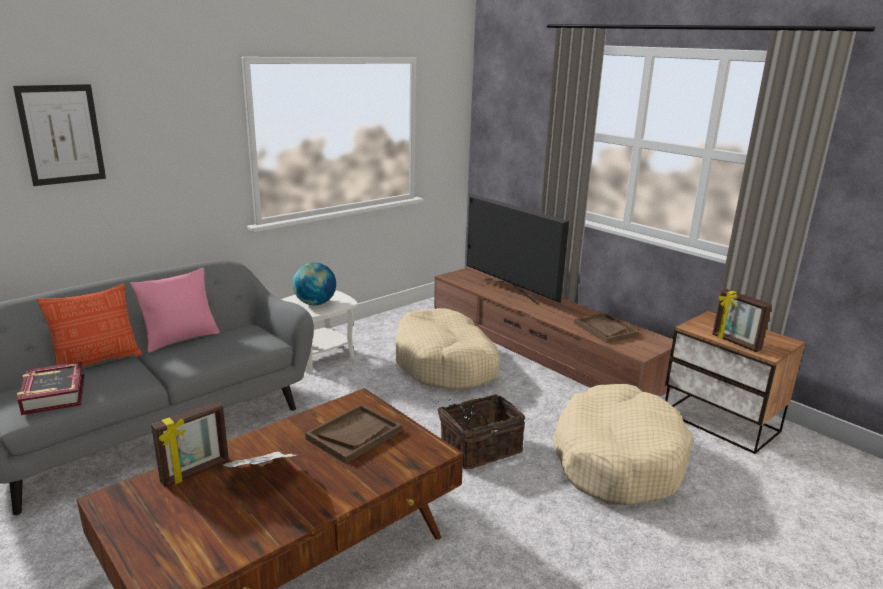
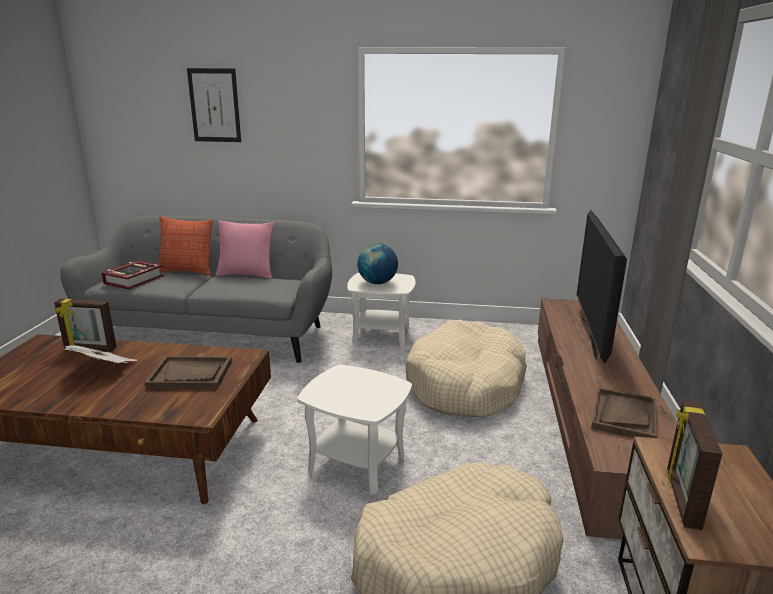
camera: 50 degrees right, 0 degrees up
basket [438,394,525,469] -> white side table [297,365,412,495]

